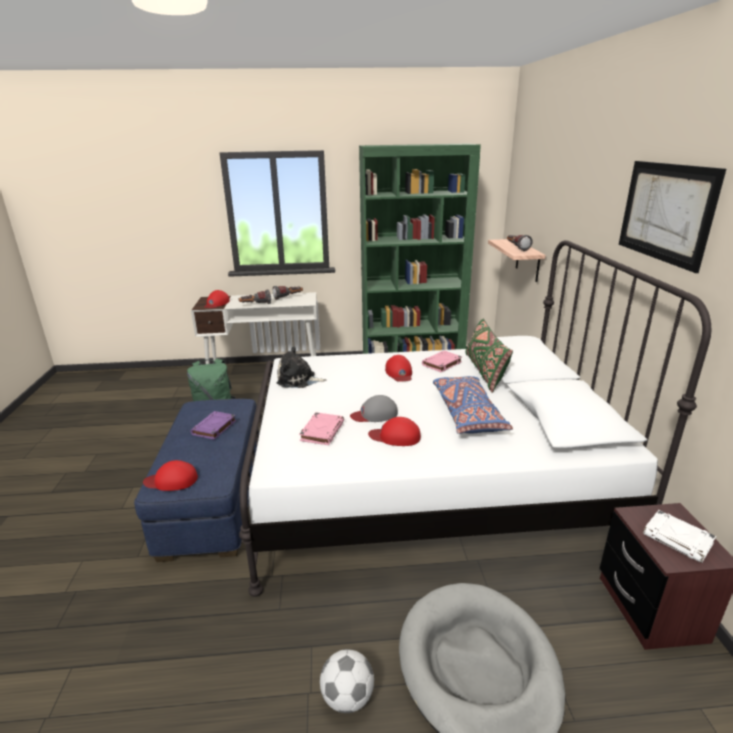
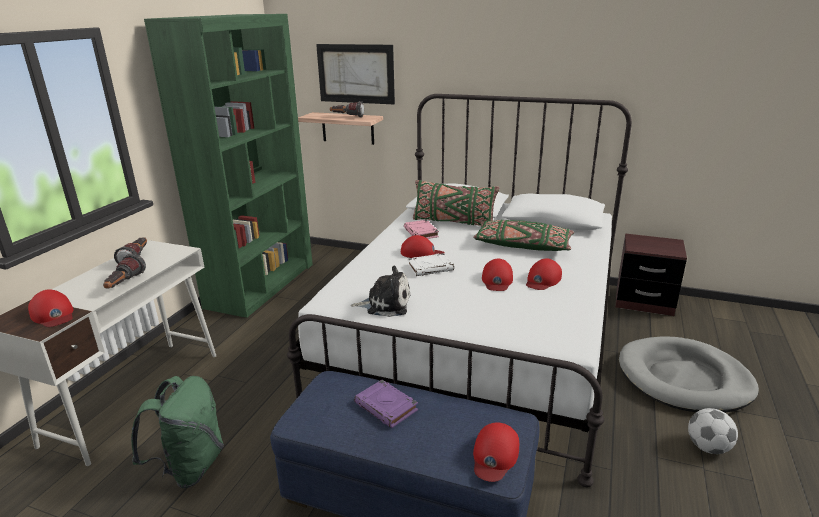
camera: 65 degrees left, 0 degrees up
plush toy [277,346,327,388] -> plush toy turned 120 degrees counterclockwise [350,266,410,317]
pink book [299,412,344,445] -> none
grey cap [350,395,398,422] -> red cap [482,258,513,291]
blue pillow [433,376,513,434] -> green pillow [474,220,574,251]
picture [619,161,726,273] -> picture moved to [316,44,395,104]
white book [643,510,716,563] -> white book moved to [407,253,454,276]

